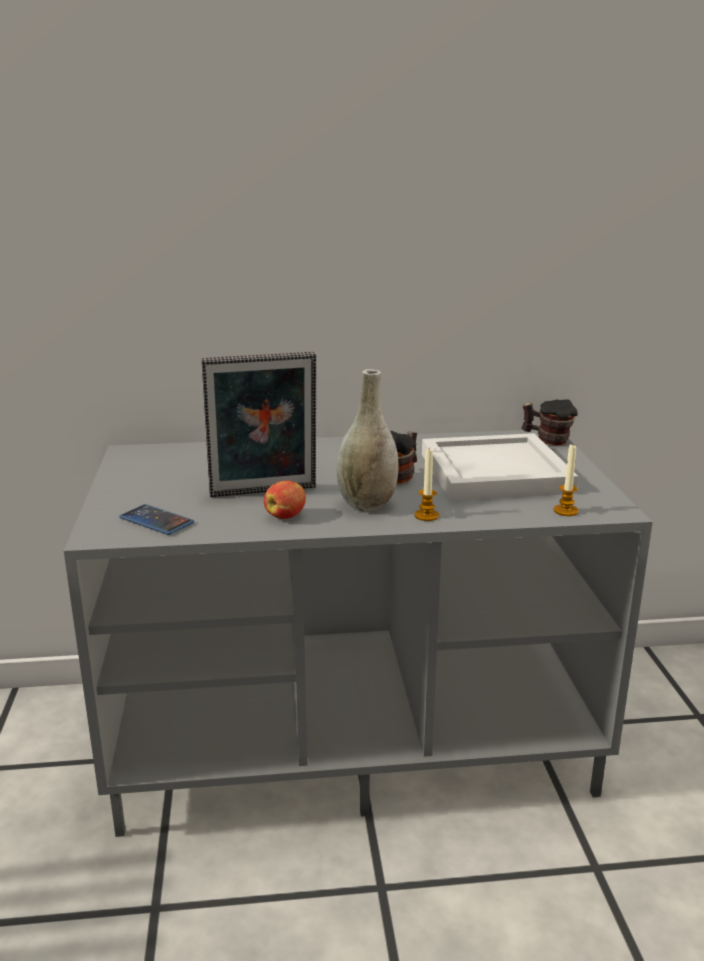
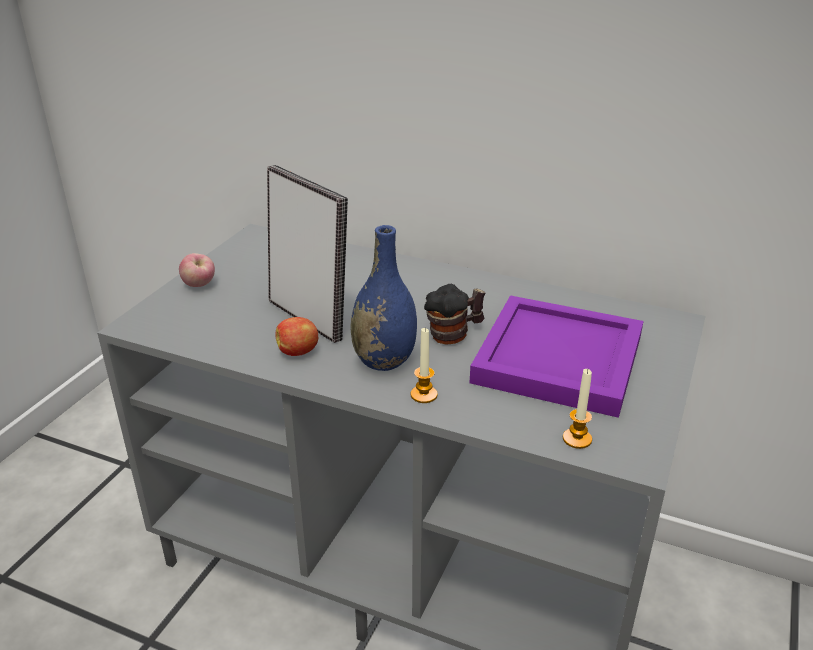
camera: 30 degrees right, 10 degrees up
phone [119,504,194,535] -> none
picture frame [201,352,316,497] -> picture frame turned 150 degrees counterclockwise [267,165,348,343]
grey vase [336,369,398,511] -> blue vase [351,225,417,371]
white tray [422,433,578,501] -> purple tray [470,295,644,418]
mug [521,399,578,445] -> none
none -> apple [179,253,215,287]

